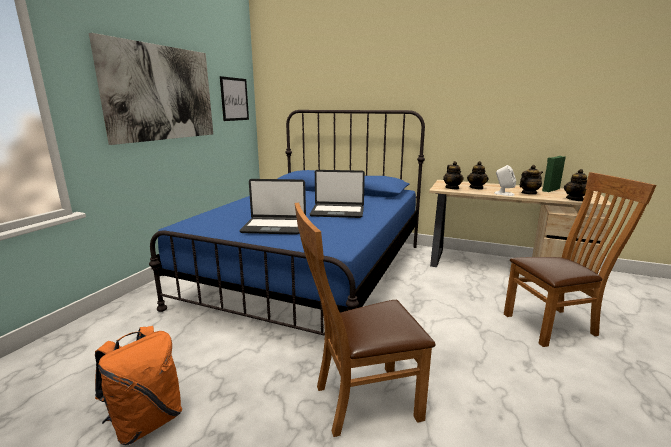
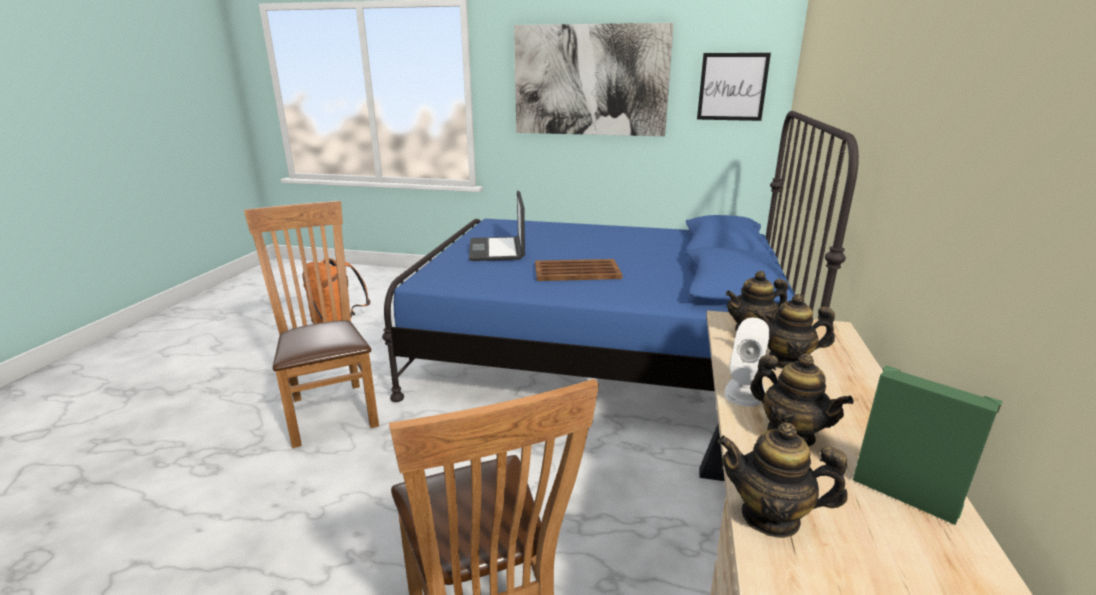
camera: 80 degrees right, 5 degrees up
laptop [310,170,365,218] -> brown tray [535,259,622,281]

